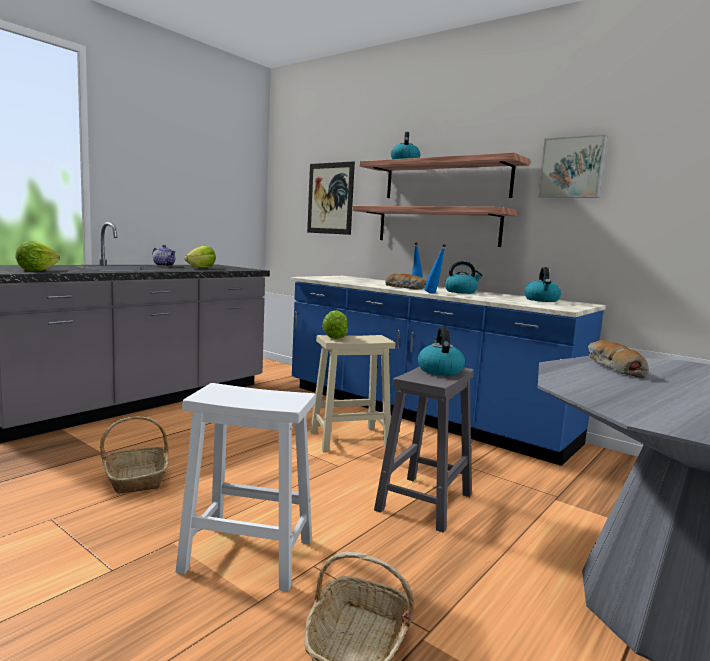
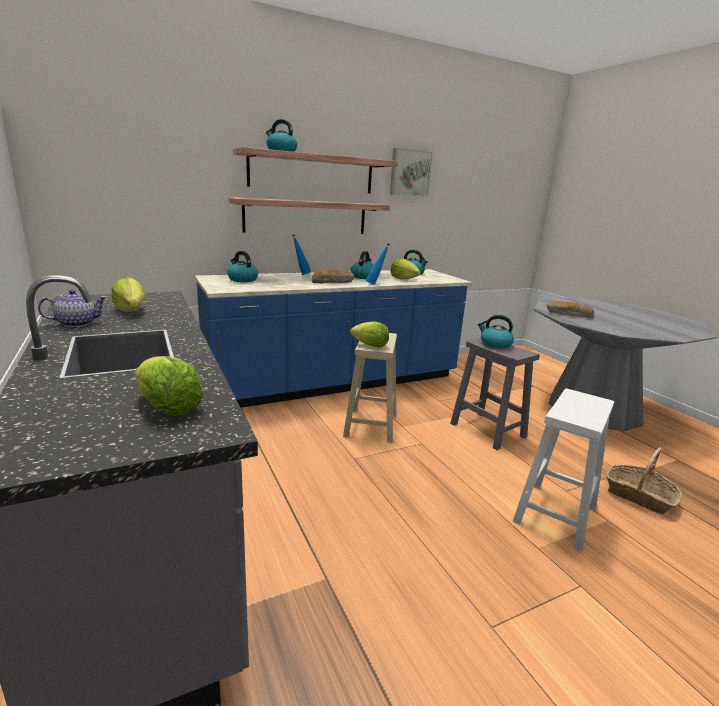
camera: 65 degrees left, 10 degrees up
basket [100,416,169,494] -> none
picture [307,161,355,235] -> none
none -> kettle [227,251,258,282]
none -> lettuce [390,258,421,279]

